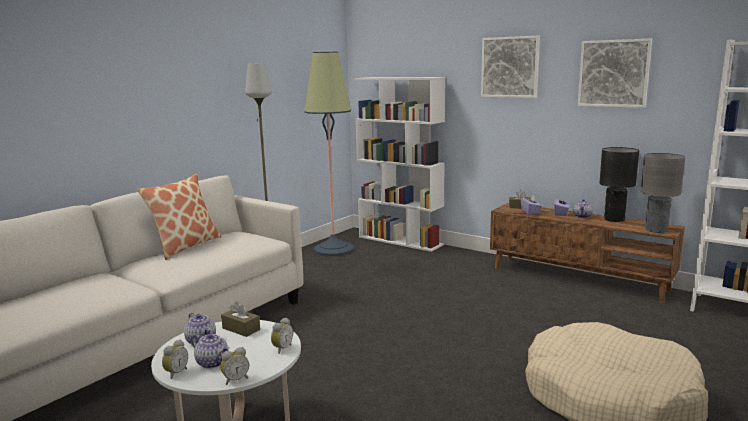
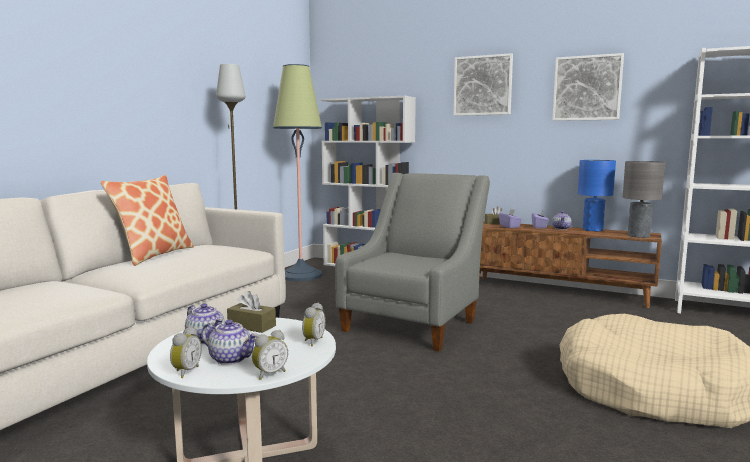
camera: 10 degrees left, 5 degrees down
black table lamp [600,147,639,222] -> blue table lamp [578,160,616,231]
none -> grey armchair [335,173,490,352]

